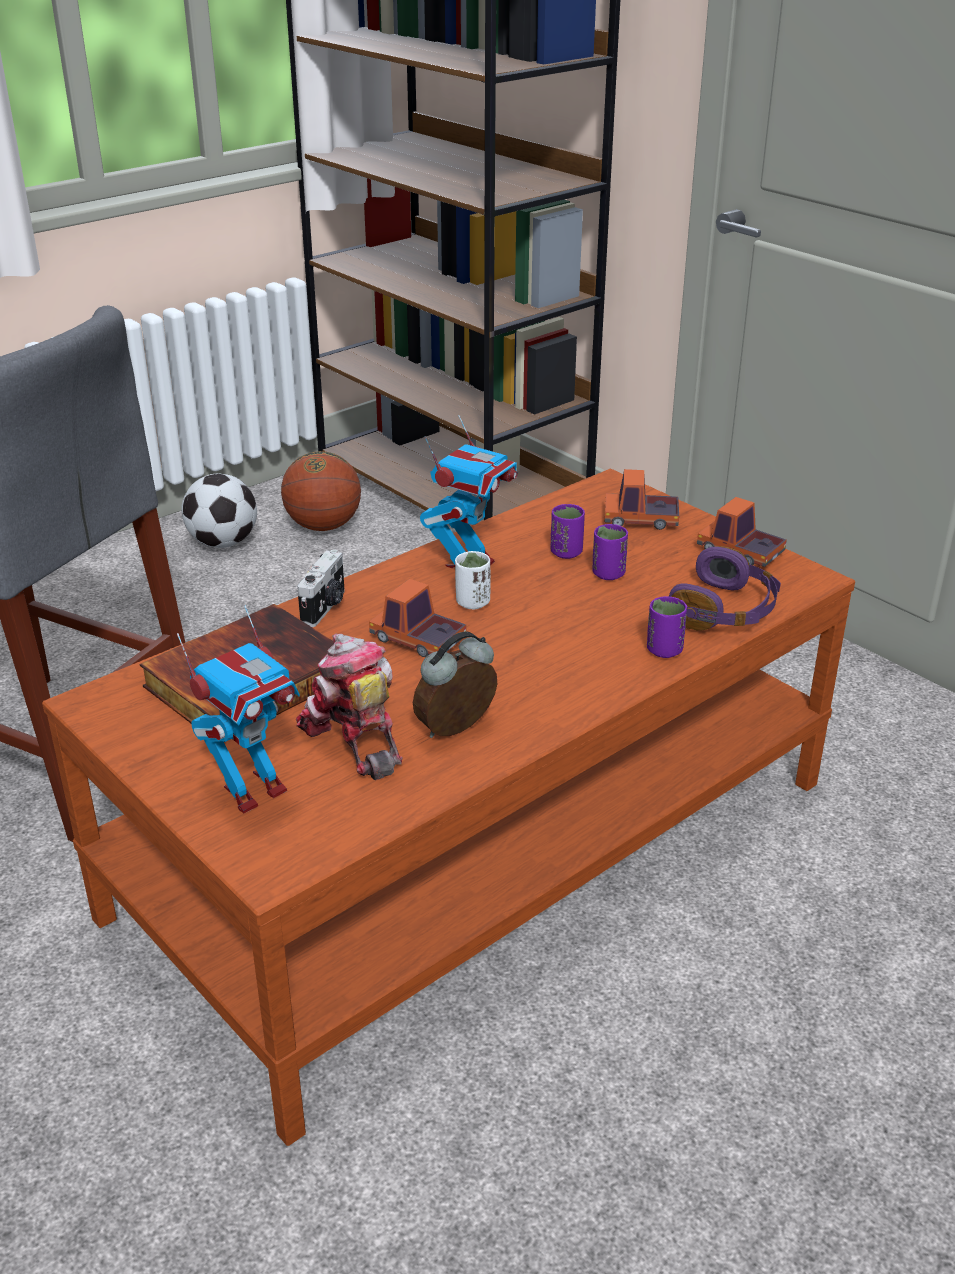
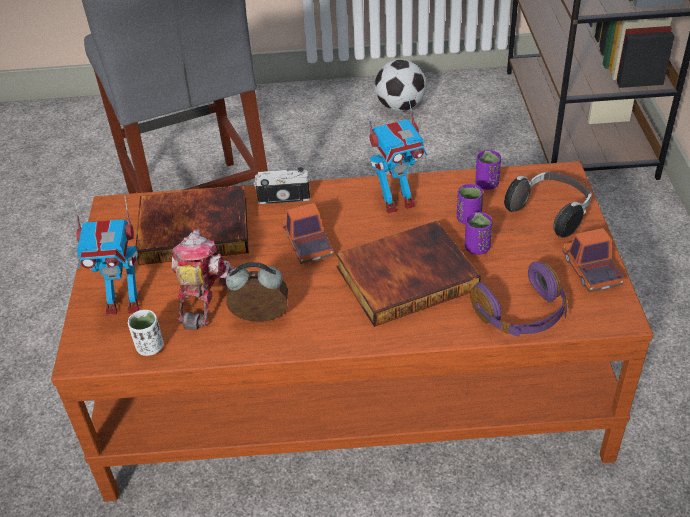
camera: 40 degrees right, 10 degrees up
basketball [281,451,361,531] -> none
camera [297,550,345,627] -> camera turned 150 degrees counterclockwise [253,167,311,204]
white cup [455,551,491,609] -> white cup moved to [128,310,164,356]
toy truck [605,469,679,530] -> headphones [504,172,591,238]
purple cup [647,596,687,658] -> purple cup moved to [476,150,501,190]
none -> book [336,221,481,327]

